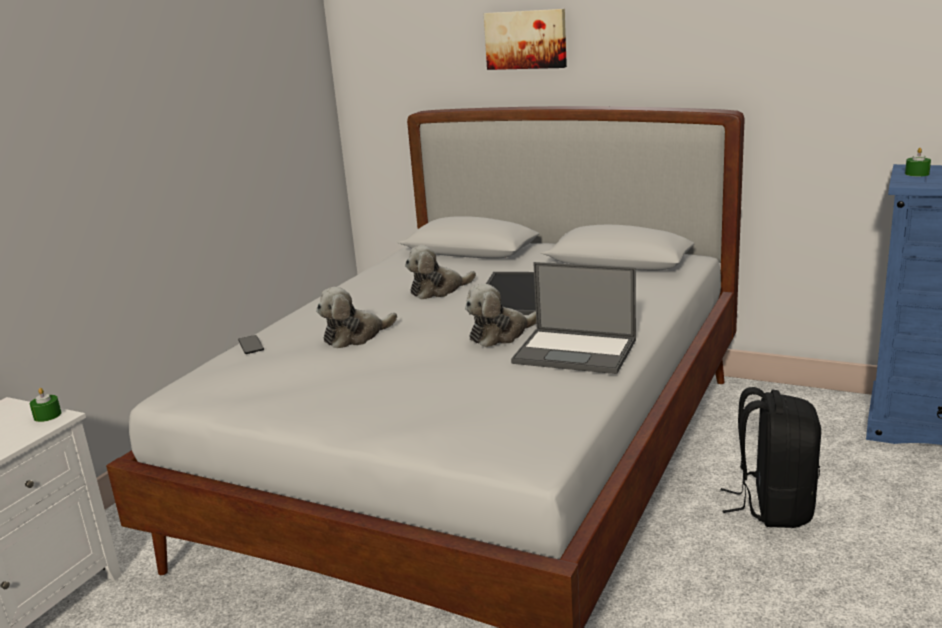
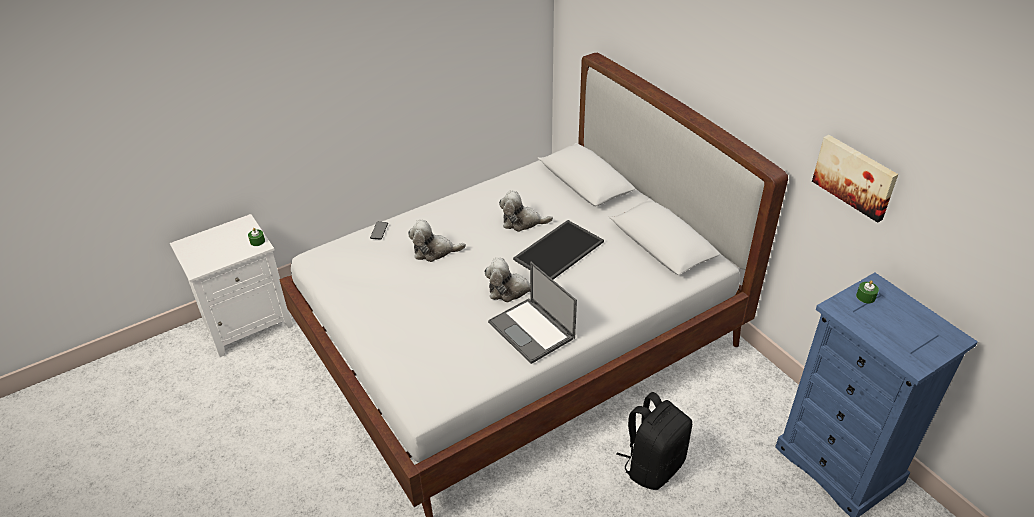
camera: 30 degrees right, 20 degrees up
picture [484,9,567,70] -> picture moved to [812,135,898,223]

